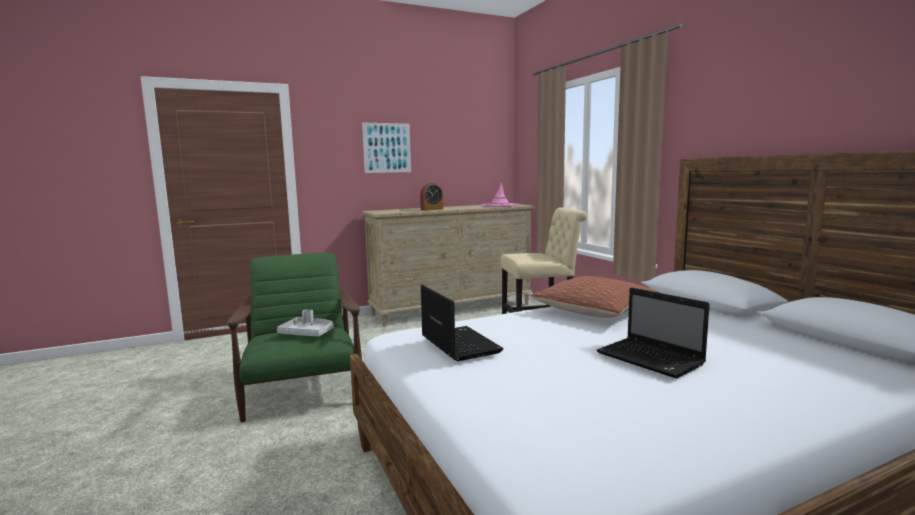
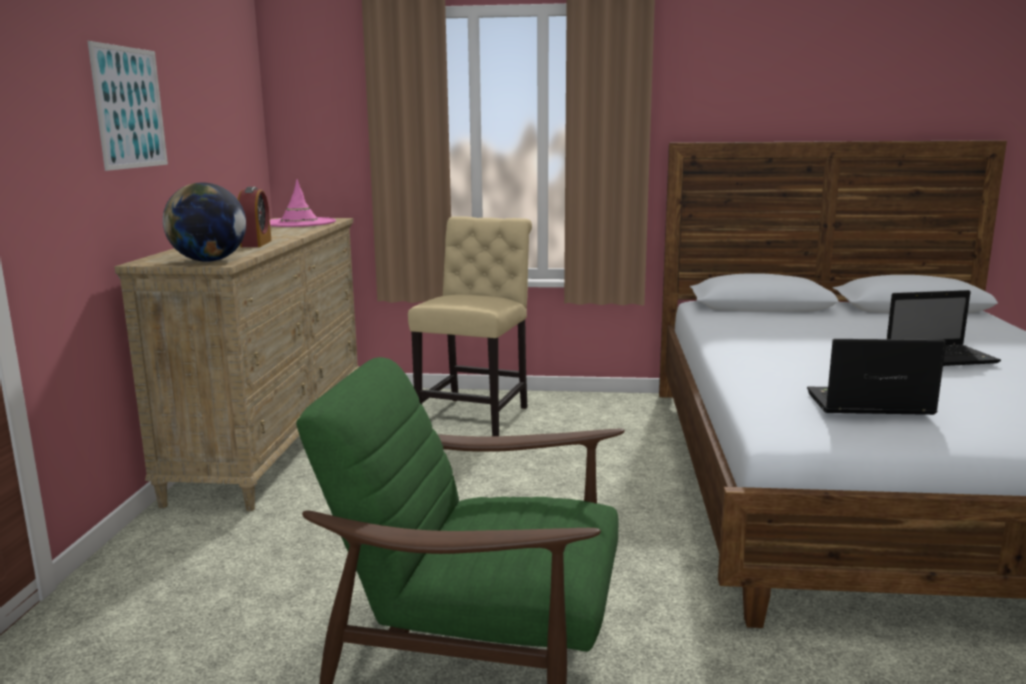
camera: 60 degrees left, 5 degrees up
grey tray [277,309,334,337] -> none
pillow [530,276,659,318] -> none
none -> globe [163,182,246,262]

